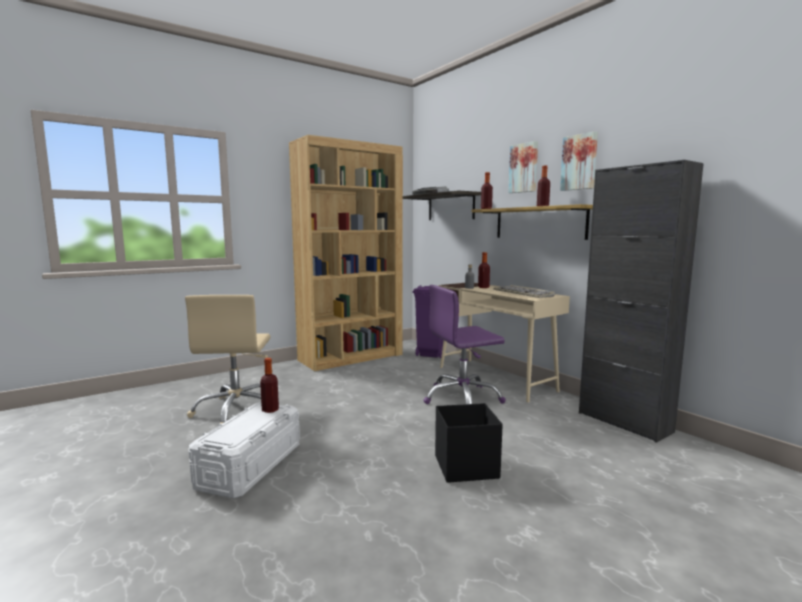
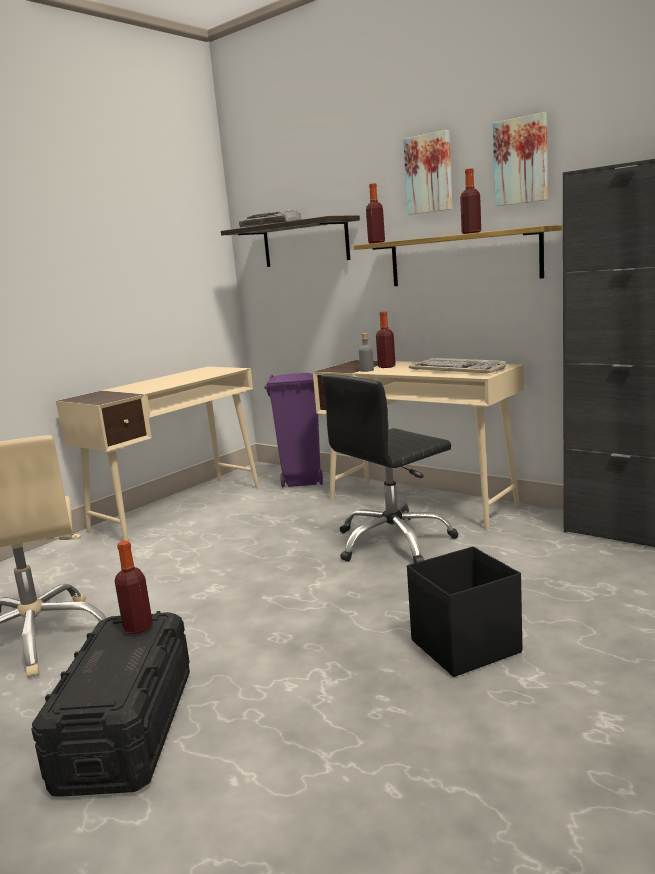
camera: 15 degrees left, 5 degrees up
white storage box [188,402,300,498] -> black storage box [31,611,190,796]
brown bookcase [289,135,403,371] -> beige desk [56,367,260,541]
purple office chair [424,285,506,404] -> black office chair [322,374,458,563]

